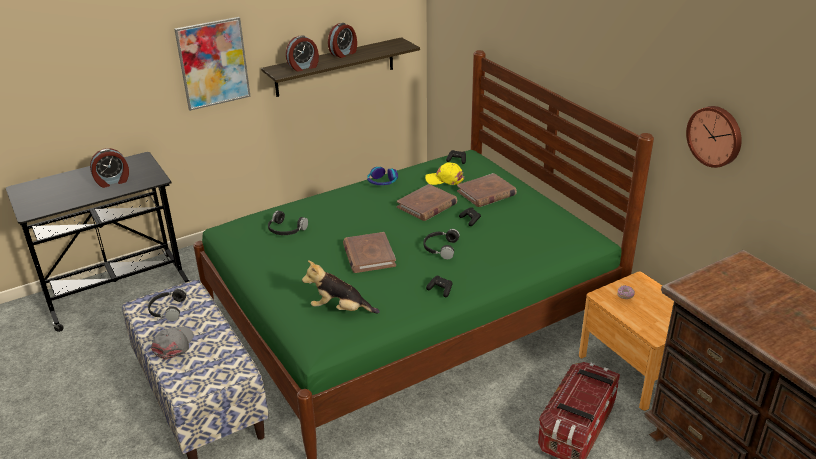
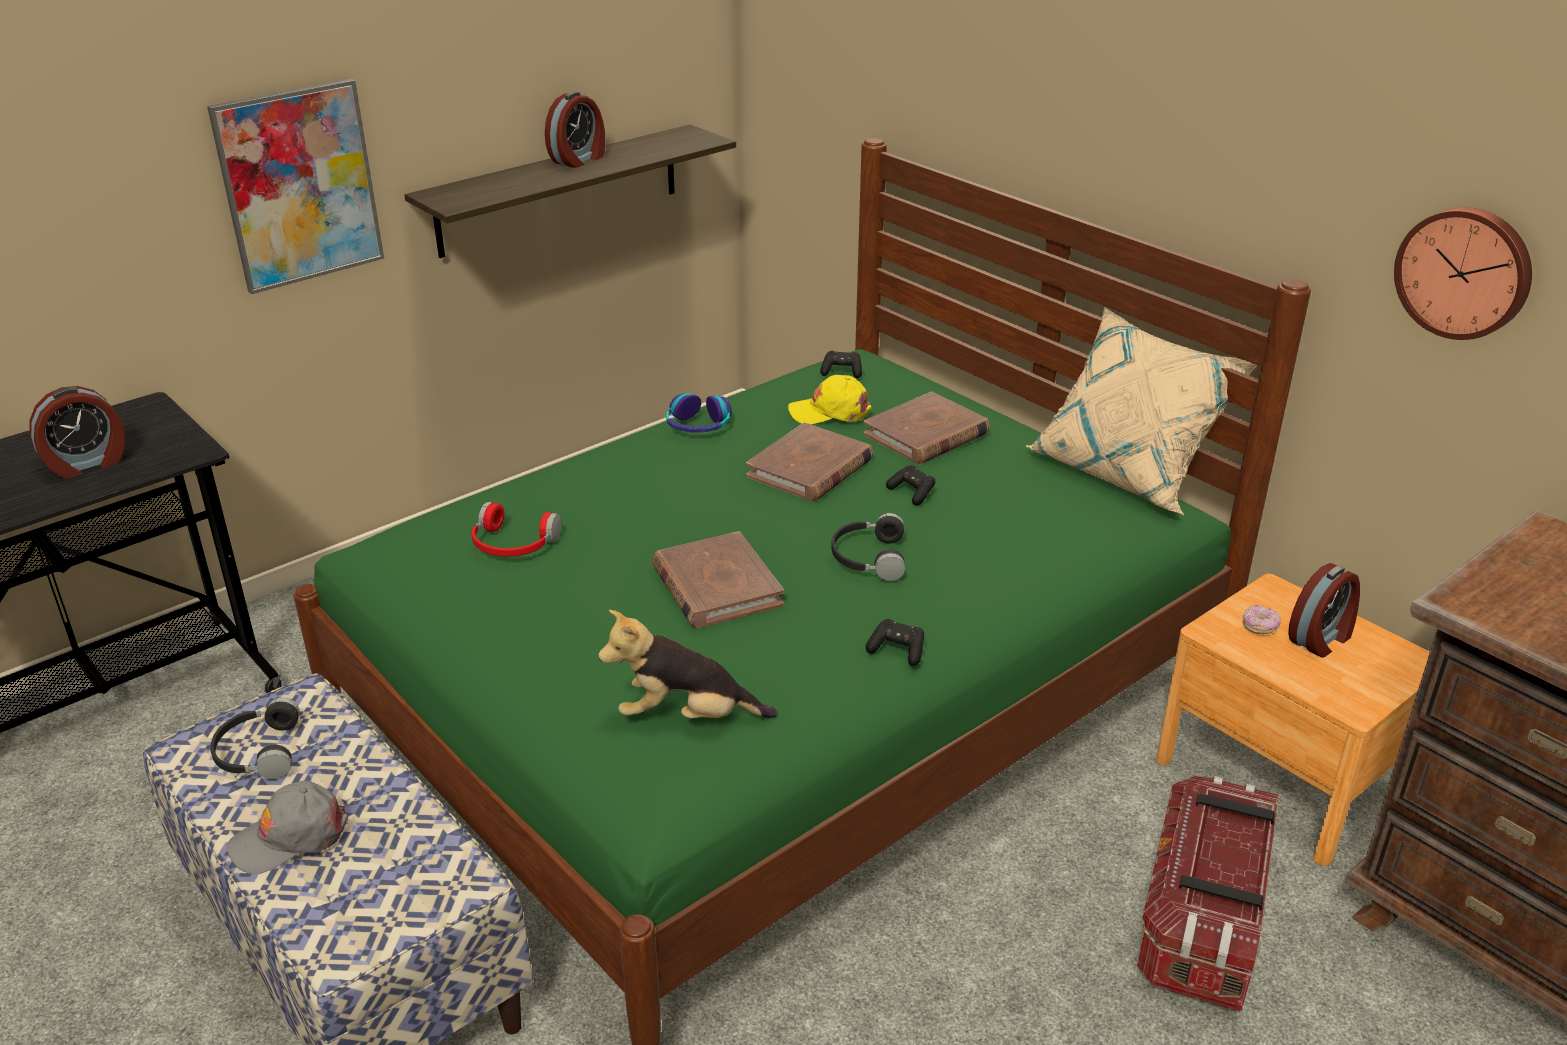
camera: 10 degrees left, 0 degrees up
grey cap [151,327,194,360] -> grey cap turned 120 degrees counterclockwise [226,781,348,874]
black headphones [268,211,308,235] -> red headphones [471,502,562,556]
alarm clock [286,35,319,72] -> alarm clock moved to [1288,563,1360,658]
none -> beige pillow [1026,307,1257,515]

